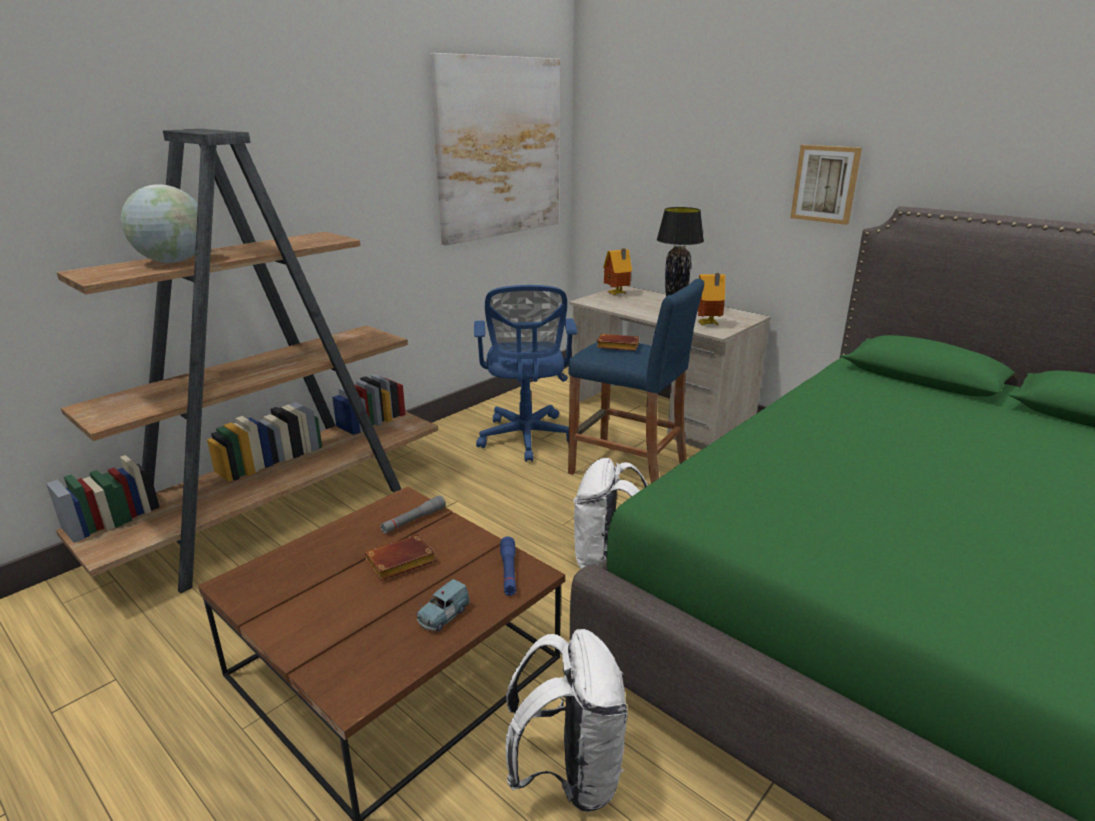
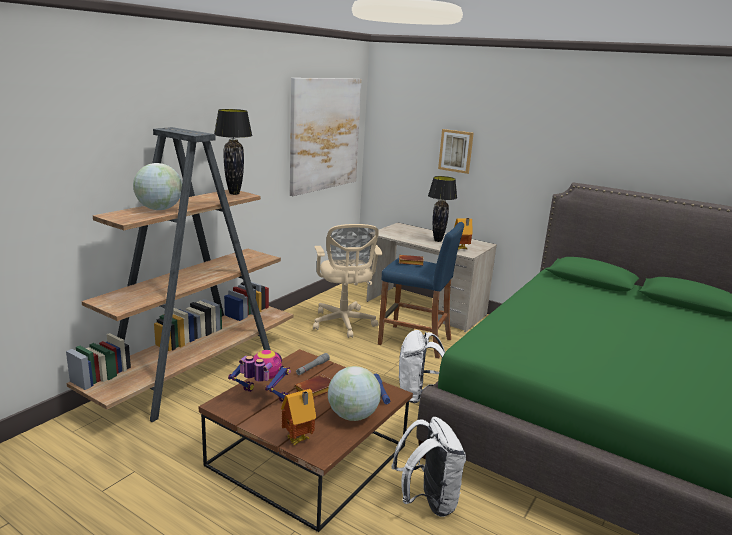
camera: 10 degrees left, 5 degrees down
blue toy car [417,579,470,632] -> globe [328,366,381,421]
blue office chair [474,285,578,462] -> beige office chair [313,224,383,338]
toy house [603,248,632,295] -> toy house moved to [281,389,316,445]
picture [790,145,862,225] -> picture moved to [438,129,474,174]
none -> black table lamp [214,109,253,195]
none -> toy robot [228,350,291,401]

